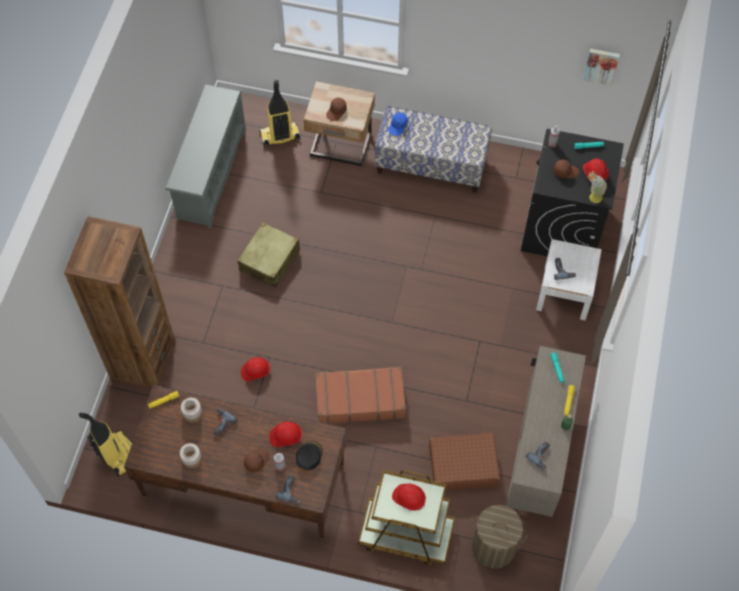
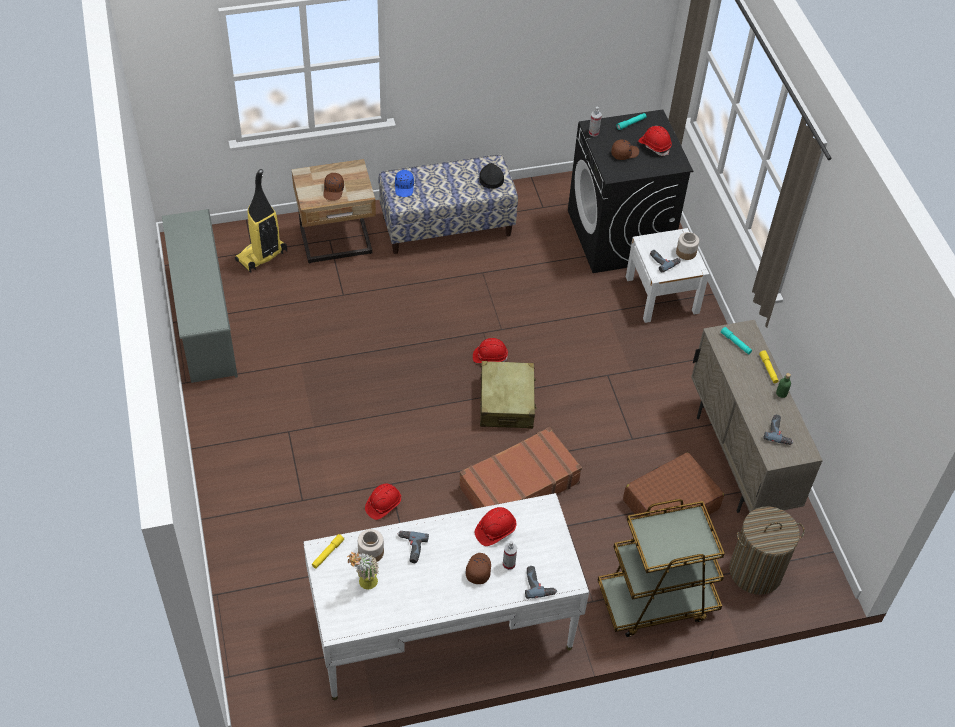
camera: 30 degrees left, 10 degrees down
brown bookcase [64,216,176,389] -> none
vacuum cleaner [79,413,132,477] -> none
brown desk [124,385,347,541] -> white desk [303,493,589,700]
jar [180,443,202,469] -> jar moved to [676,232,699,260]
beige suitcase [238,222,300,287] -> beige suitcase moved to [480,361,537,429]
black cap [296,441,323,470] -> black cap moved to [479,163,504,189]
red hard hat [392,483,426,511] -> red hard hat moved to [473,338,508,363]
picture [583,49,620,86] -> none
potted plant [587,171,607,203] -> potted plant moved to [347,552,379,590]

